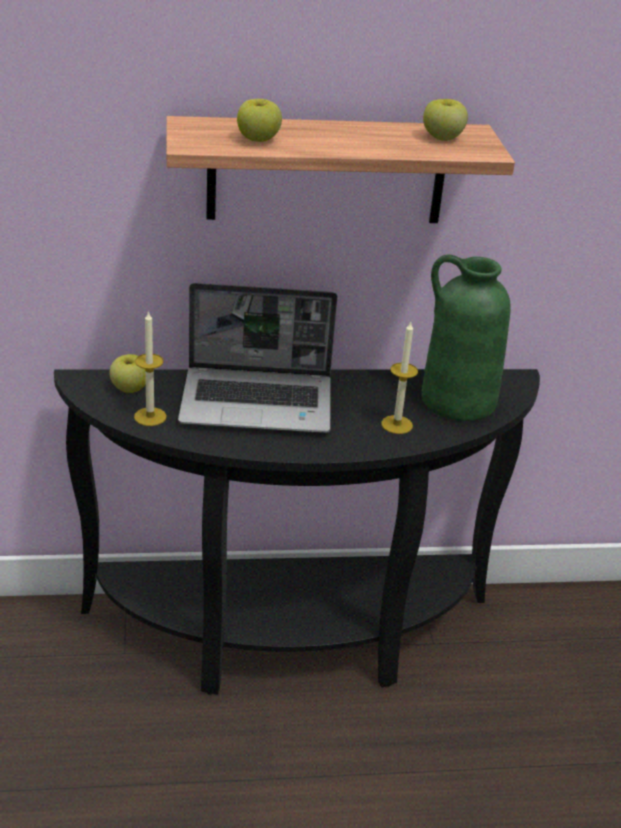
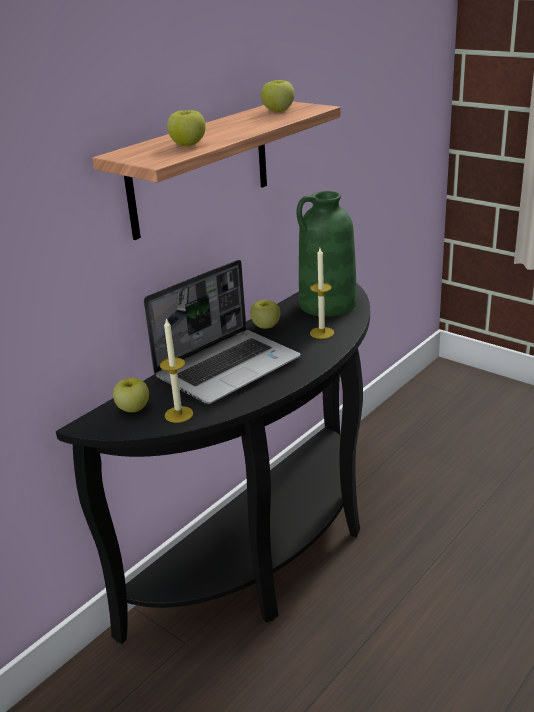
camera: 40 degrees left, 5 degrees down
none -> apple [250,300,280,329]

